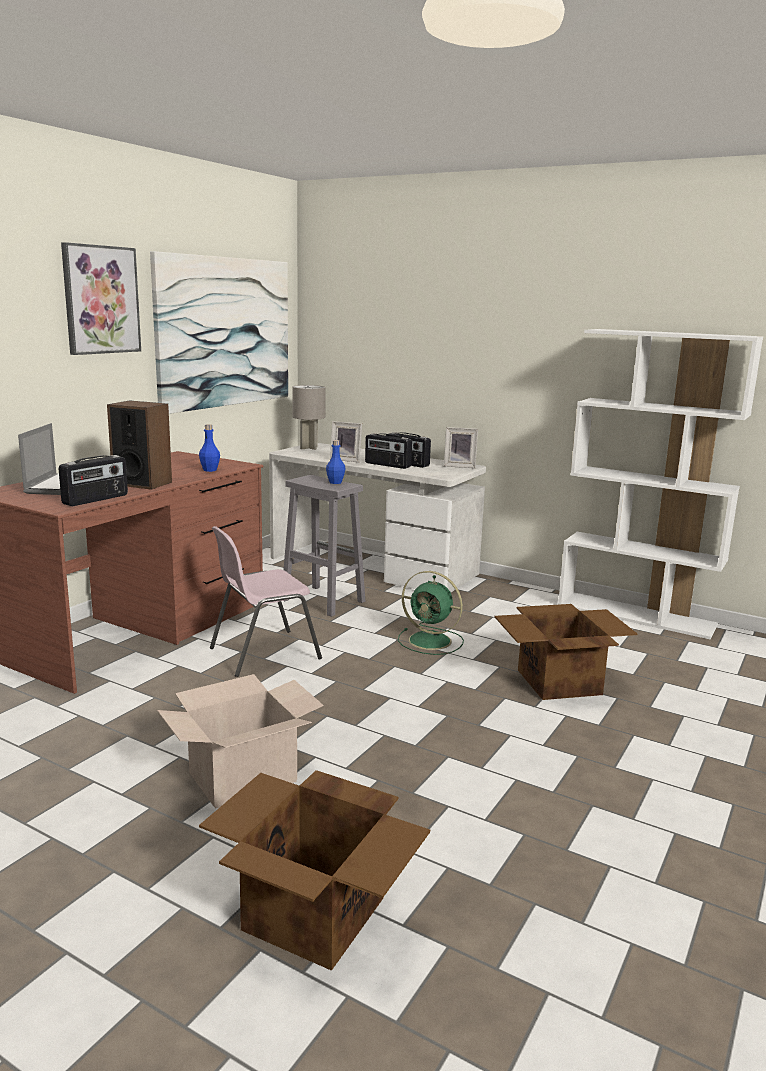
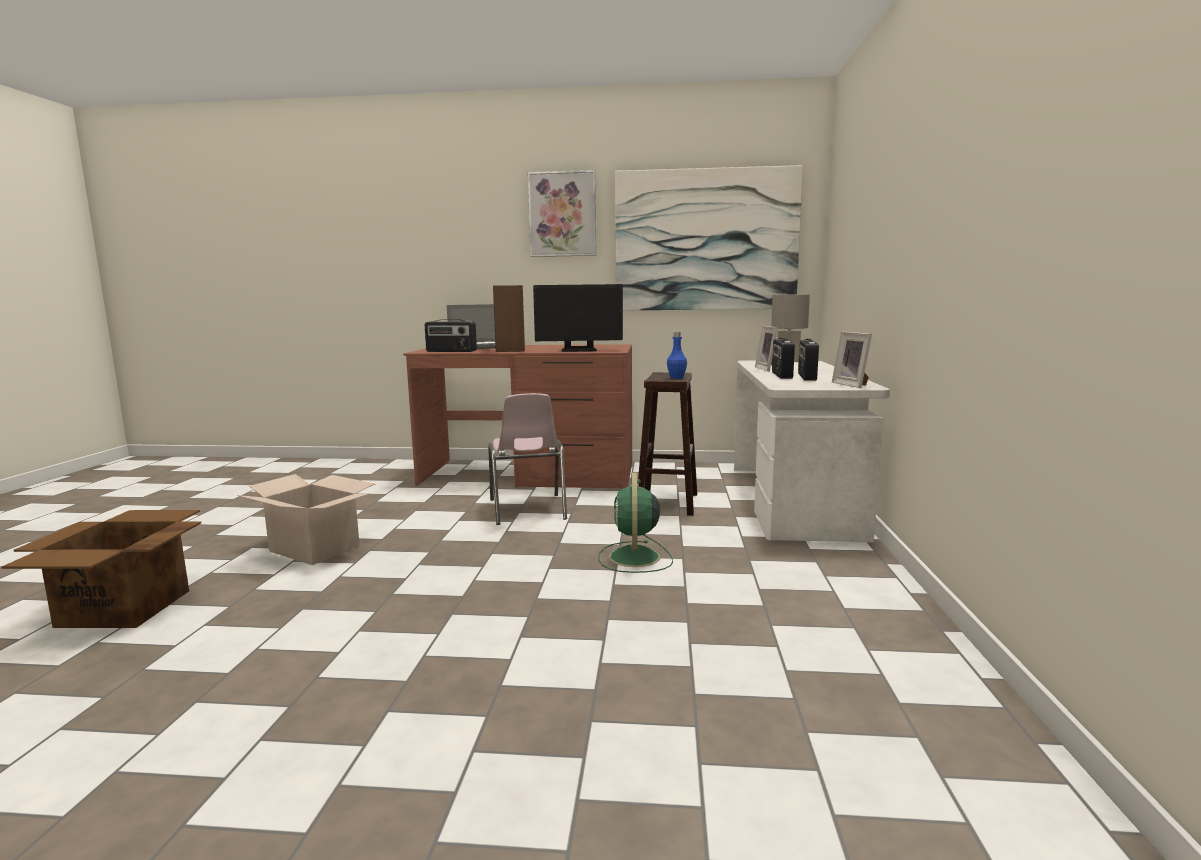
camera: 65 degrees right, 5 degrees down
blue bottle [199,424,220,472] -> monitor [533,284,623,352]
pink chair [210,526,322,677] -> pink chair turned 135 degrees counterclockwise [488,393,567,525]
grey stool [283,475,365,617] -> brown stool [638,372,697,516]
cardboard box [495,604,637,700] -> none
white bookcase [558,329,763,639] -> none

